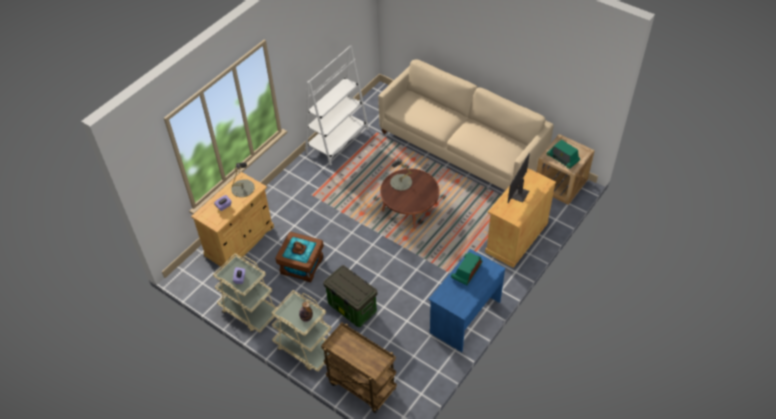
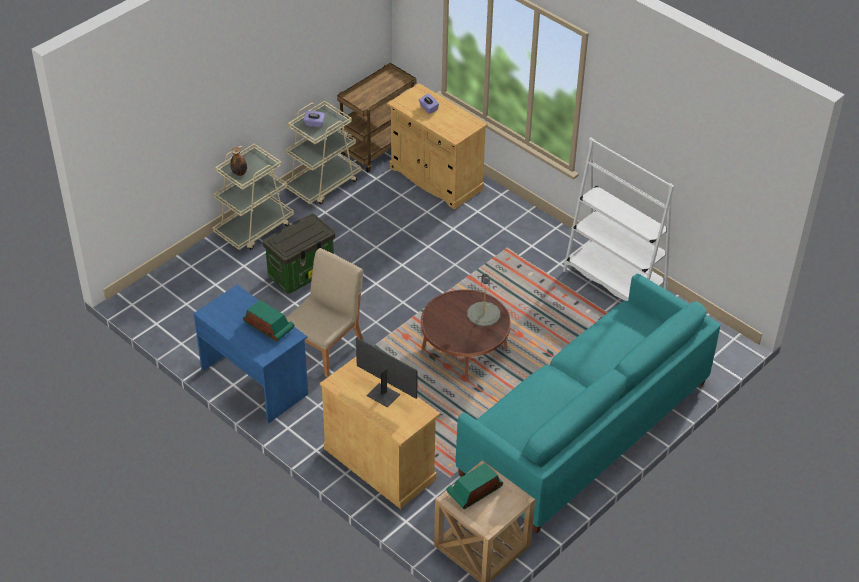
camera: 95 degrees right, 5 degrees down
grey table lamp [231,162,255,197] -> none
brown storage box [275,232,324,282] -> none
brown cart [321,323,397,413] -> brown cart moved to [337,63,417,172]
beige sofa [378,59,554,191] -> turquoise sofa [456,274,720,534]
none -> beige chair [286,248,364,377]

